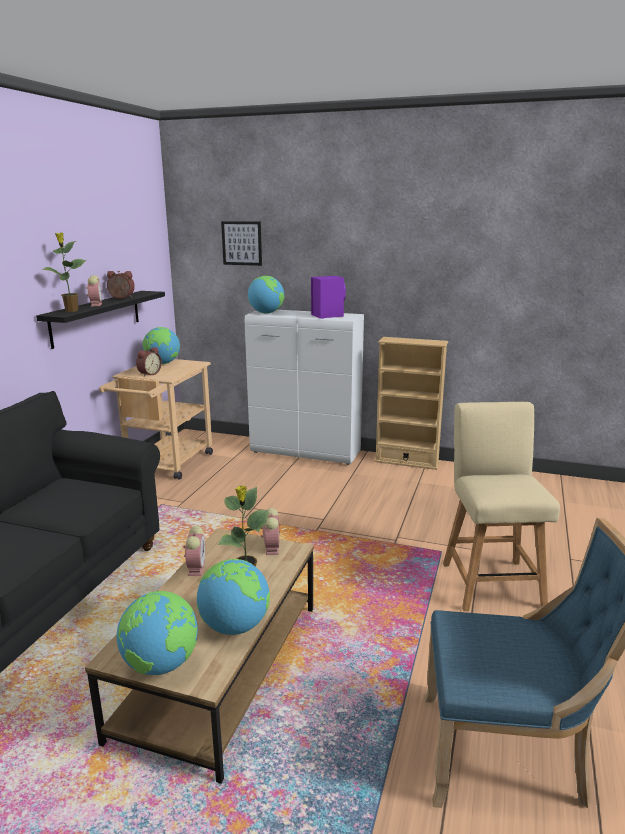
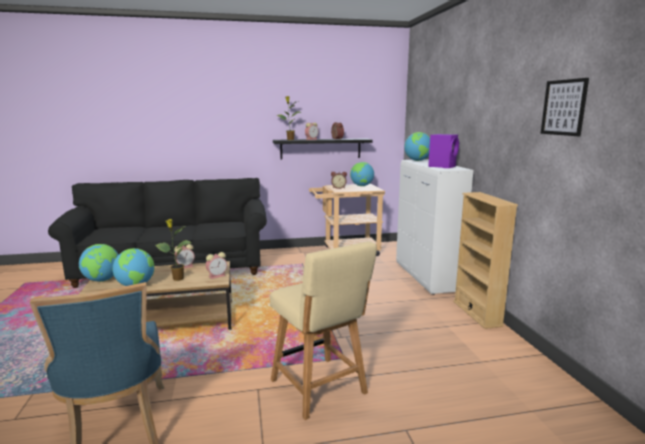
camera: 60 degrees right, 5 degrees down
picture [221,221,262,266] -> picture moved to [541,78,589,136]
beige chair [443,402,560,612] -> beige chair turned 90 degrees clockwise [270,241,377,420]

